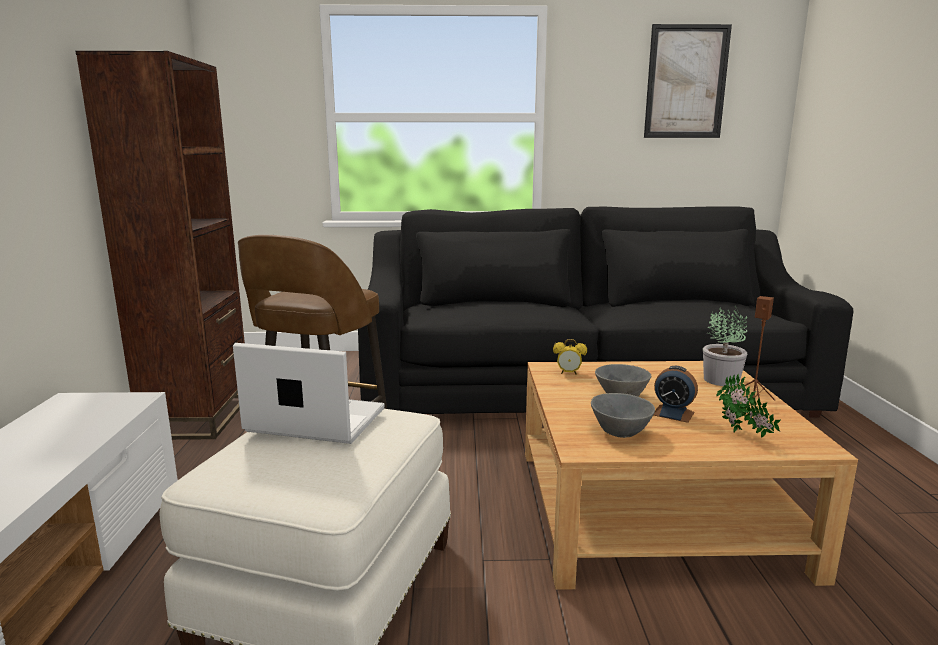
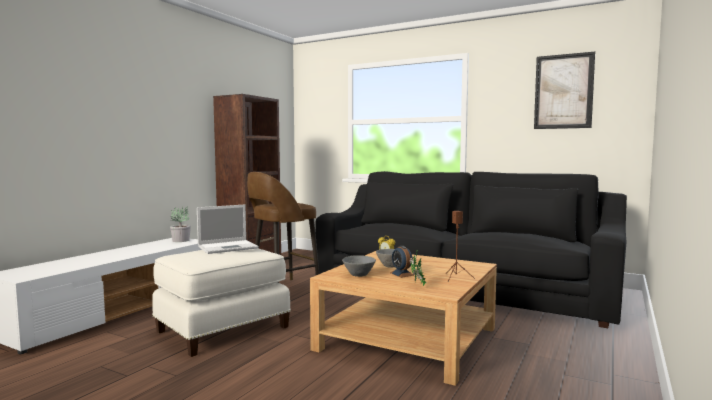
camera: 30 degrees right, 10 degrees down
laptop [233,343,385,444] -> laptop turned 105 degrees clockwise [197,205,259,254]
potted plant [703,306,747,386] -> potted plant moved to [170,206,191,242]

